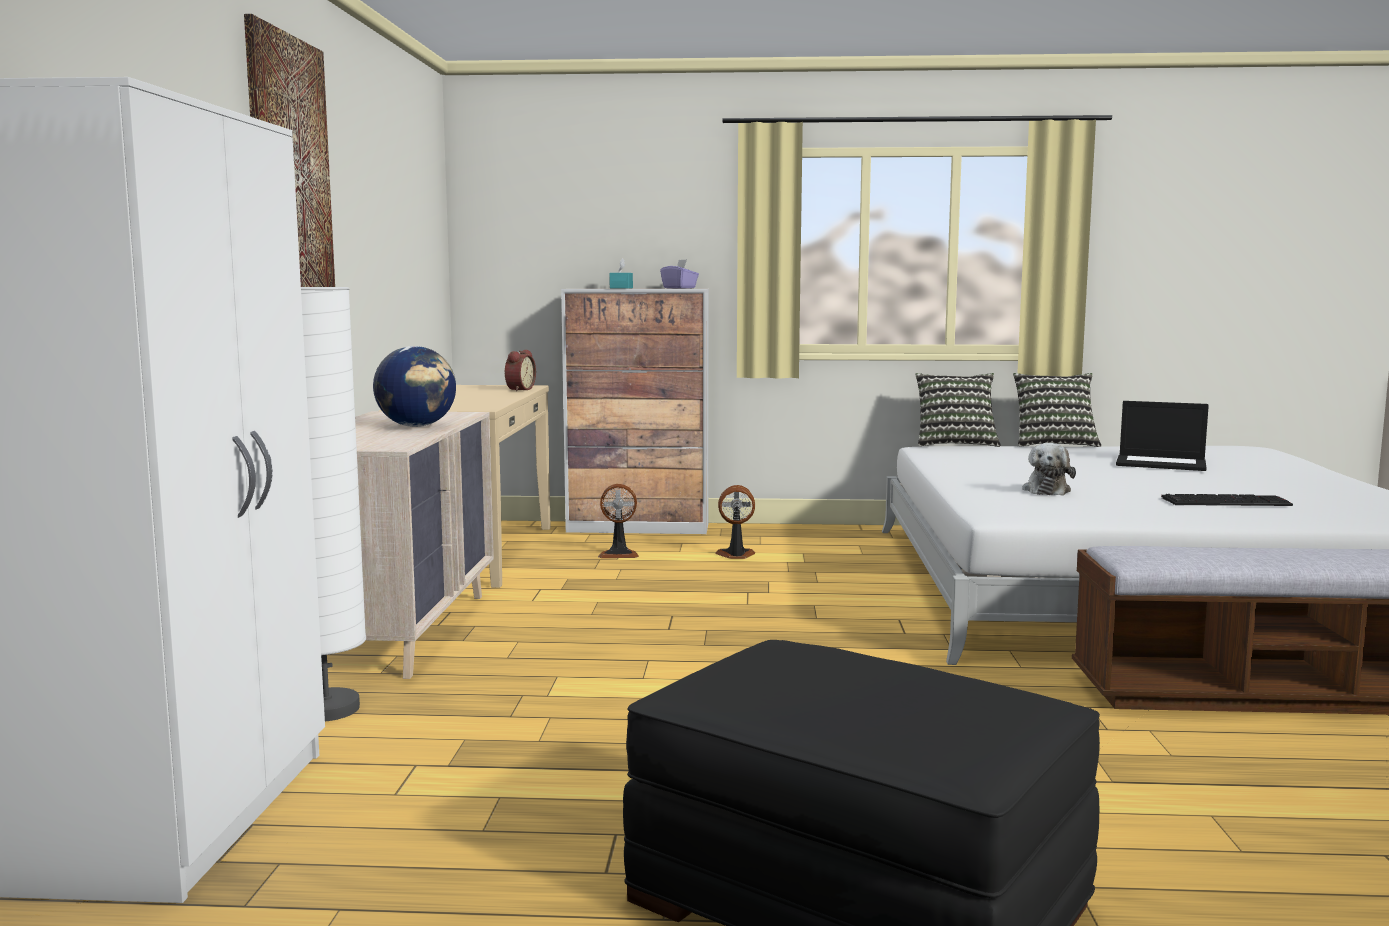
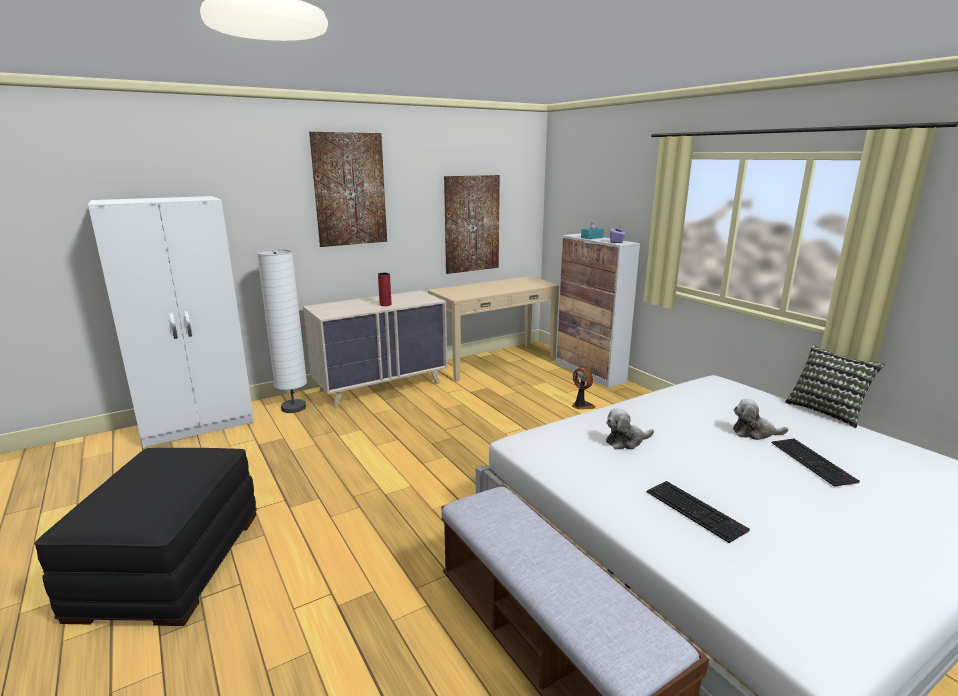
camera: 55 degrees right, 10 degrees up
globe [373,346,456,427] -> red vase [378,273,391,306]
alarm clock [505,350,536,391] -> none
fan [598,484,639,558] -> none
pillow [915,373,1001,447] -> none
laptop [1116,401,1209,471] -> keyboard [772,439,860,487]
none -> picture [444,175,500,274]
none -> plush toy [733,399,789,440]

